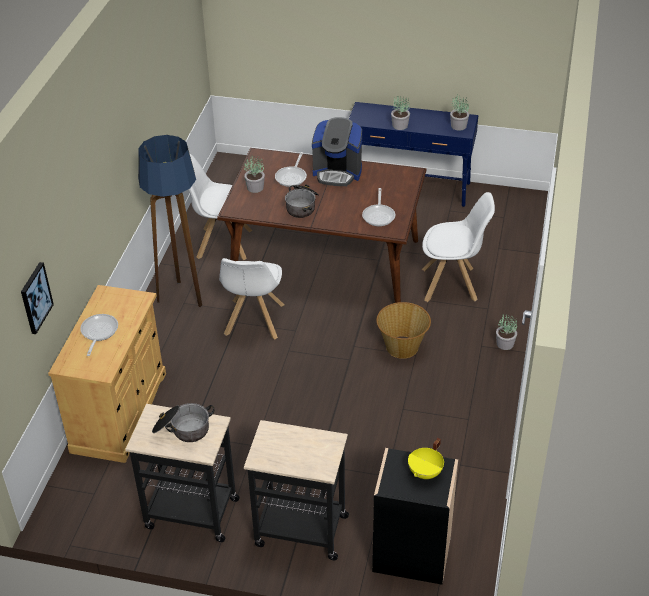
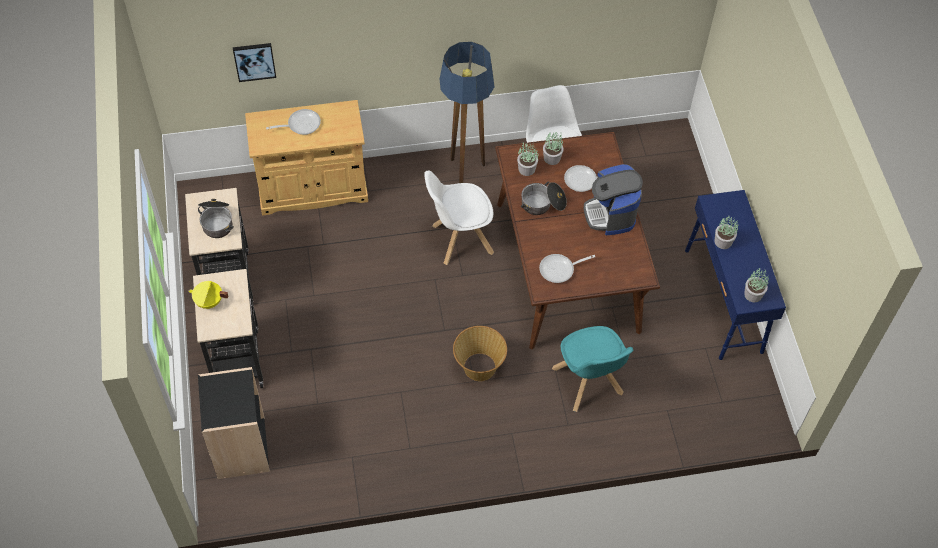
camera: 65 degrees right, 15 degrees up
yellow cooking pot [408,438,444,479] -> yellow cooking pot moved to [188,281,228,309]
white chair [422,192,495,302] -> turquoise chair [552,326,633,412]
potted plant [496,314,517,350] -> potted plant moved to [517,142,539,176]

